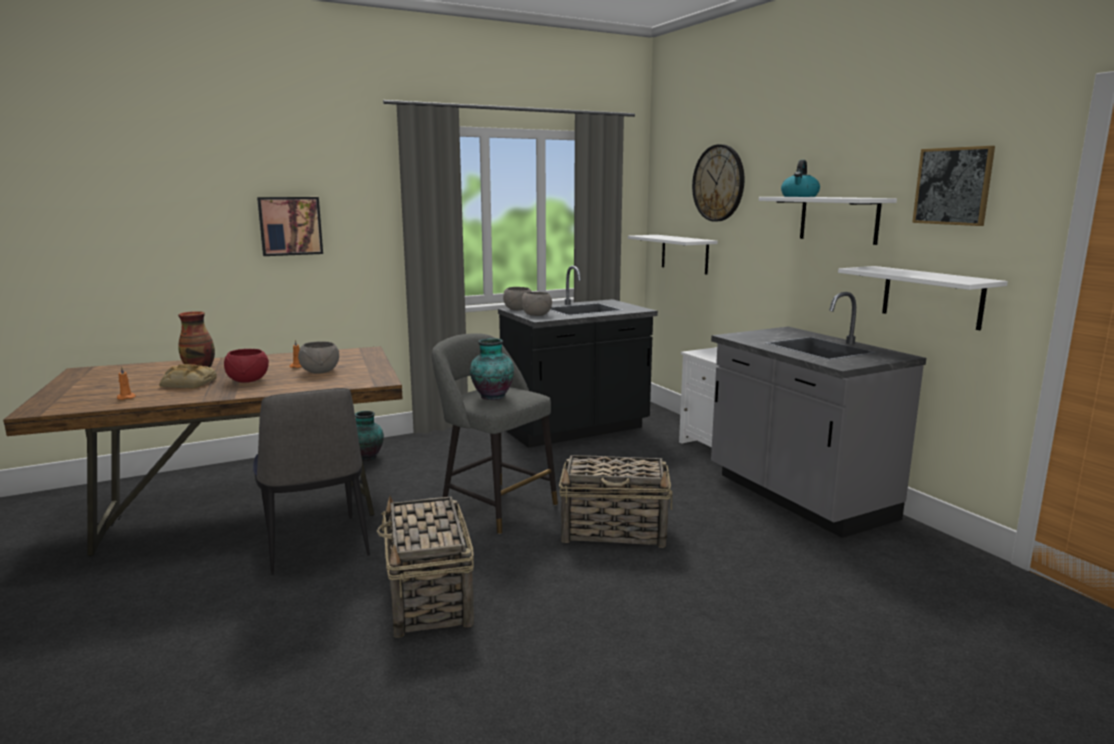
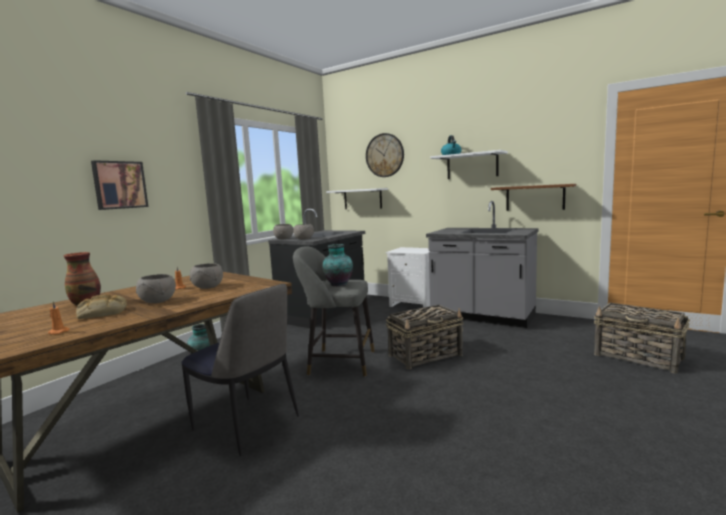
camera: 30 degrees left, 5 degrees down
red bowl [224,349,269,383] -> grey bowl [136,274,176,303]
basket [376,496,474,638] -> basket moved to [594,303,690,373]
white shelf [838,266,1008,330] -> brown shelf [491,184,576,211]
picture [912,146,995,226] -> none

